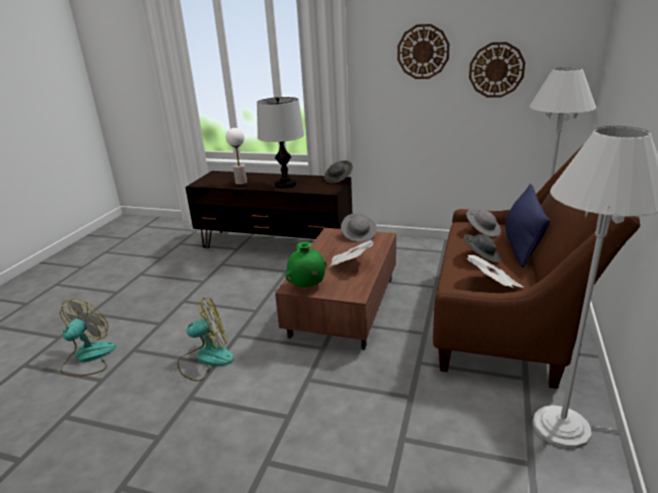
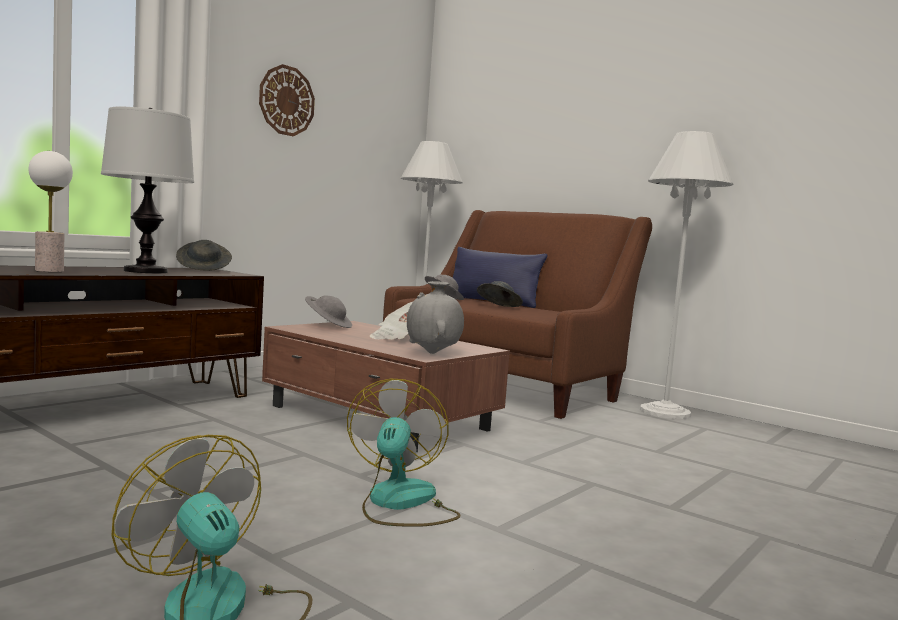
camera: 70 degrees left, 20 degrees down
green vase [285,242,327,287] -> grey vase [407,281,464,354]
newspaper [466,255,524,288] -> none
wall clock [469,42,525,98] -> none

